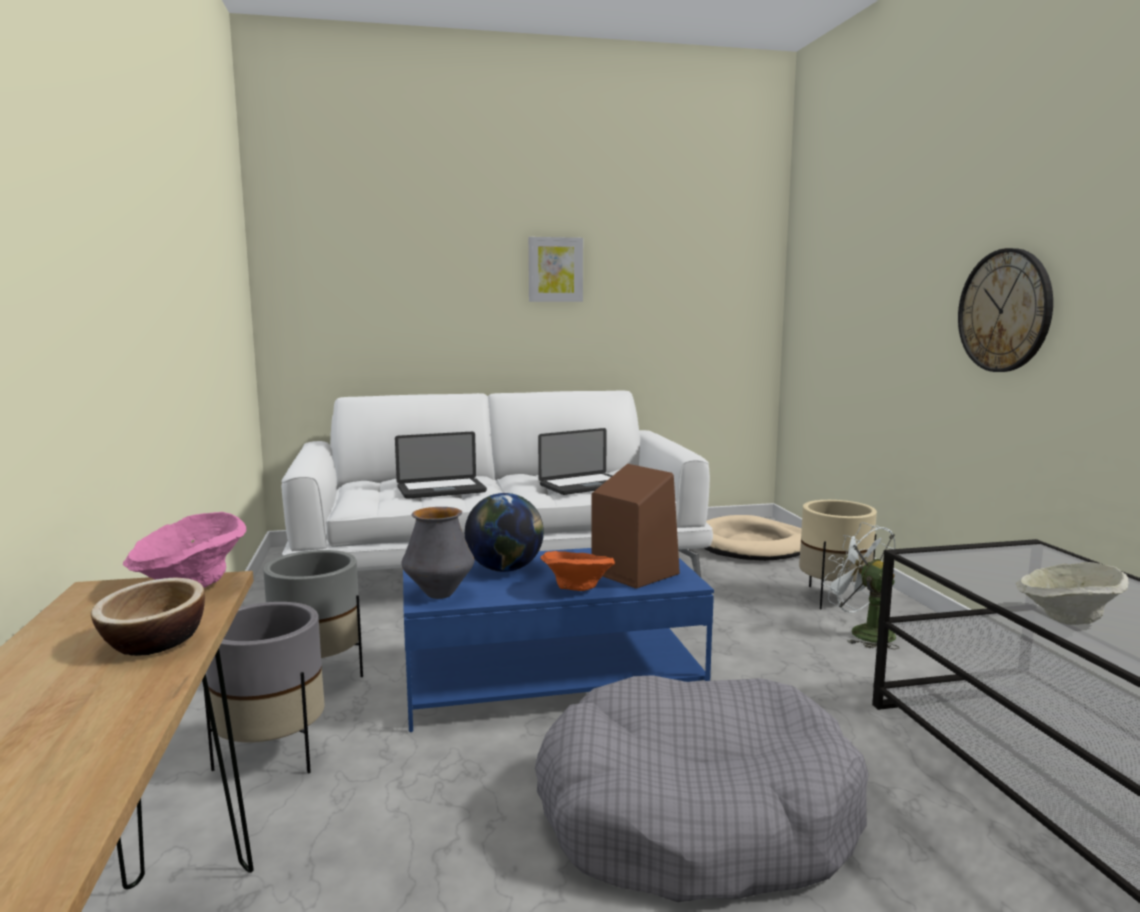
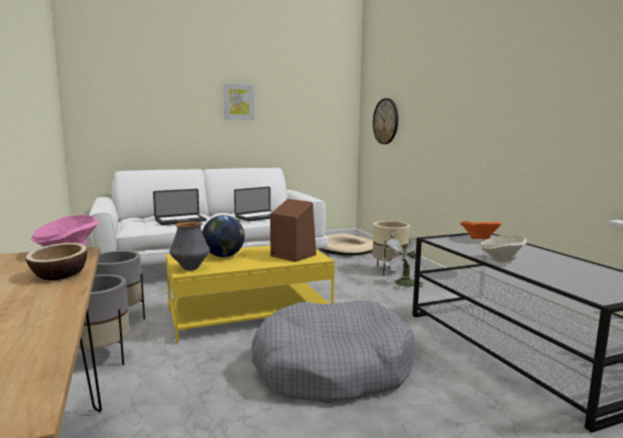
camera: 10 degrees left, 0 degrees up
blue coffee table [403,548,714,732] -> yellow coffee table [166,245,335,343]
orange bowl [541,551,615,591] -> orange bowl moved to [460,221,502,239]
white fan [823,522,899,649] -> white fan turned 105 degrees counterclockwise [382,230,429,287]
wall clock [958,248,1053,372] -> wall clock moved to [373,98,398,144]

